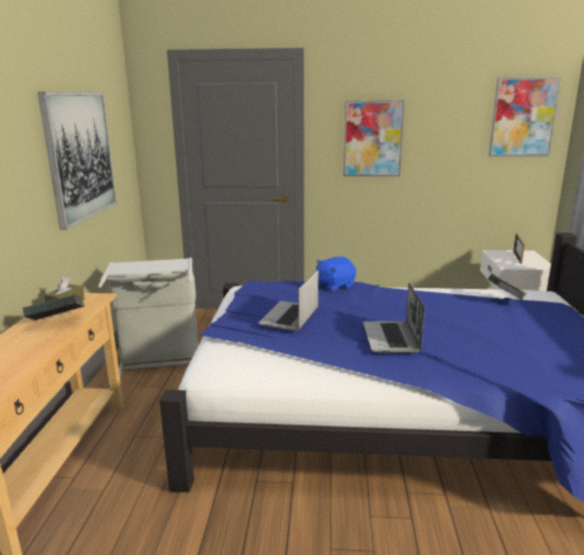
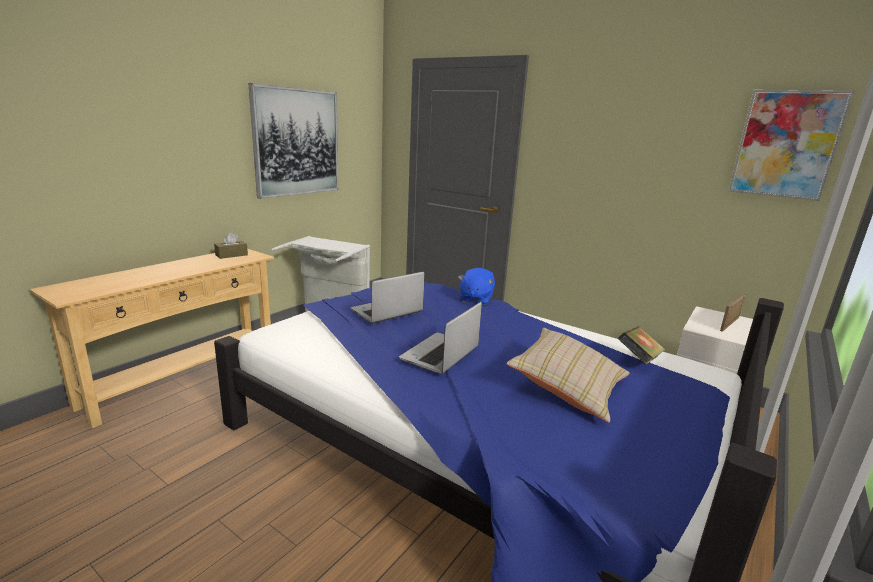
camera: 30 degrees right, 0 degrees up
book [23,295,84,320] -> none
blue plush toy [316,257,356,291] -> blue plush toy turned 75 degrees counterclockwise [458,268,495,305]
picture [343,100,404,176] -> none
none -> beige pillow [506,328,630,423]

